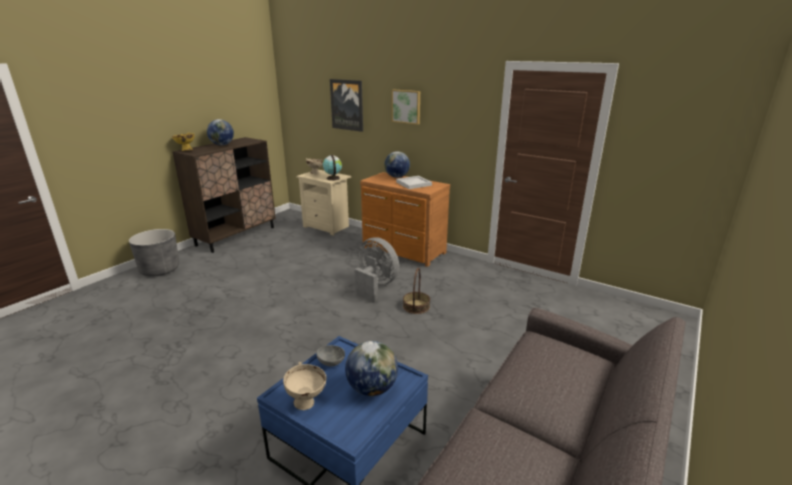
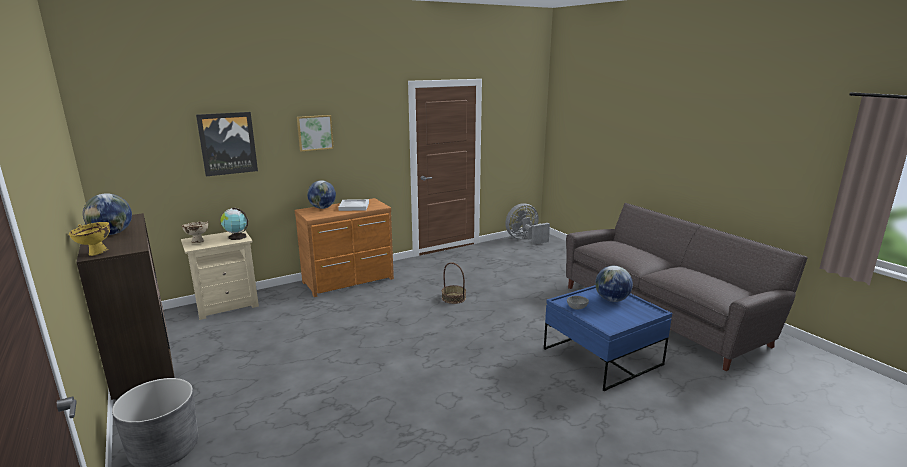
camera: 65 degrees left, 5 degrees down
beige bowl [283,362,327,410] -> none
grey fan [354,237,399,301] -> grey fan moved to [505,203,550,245]

